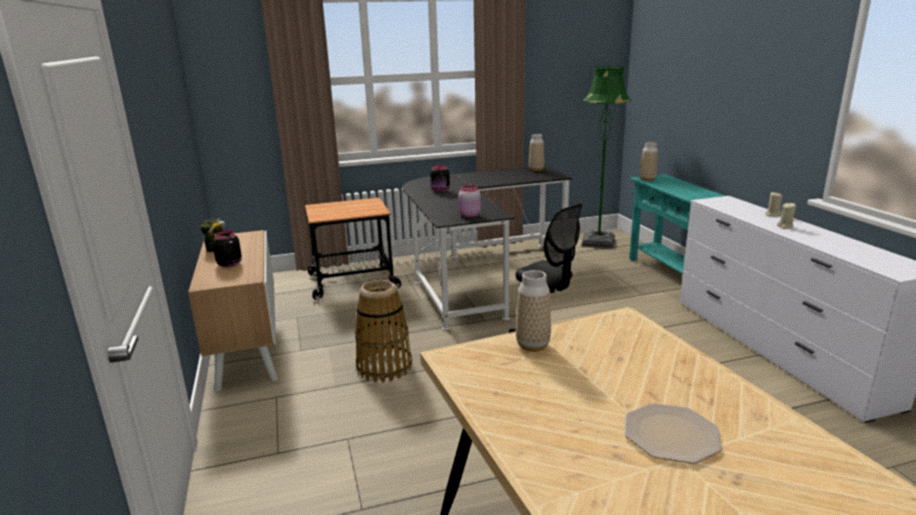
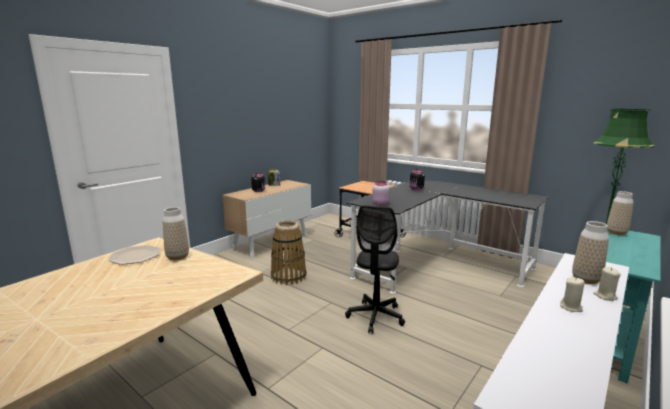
camera: 55 degrees right, 5 degrees down
vase [529,134,544,171] -> vase moved to [572,221,609,284]
plate [625,403,722,464] -> plate moved to [108,245,161,265]

